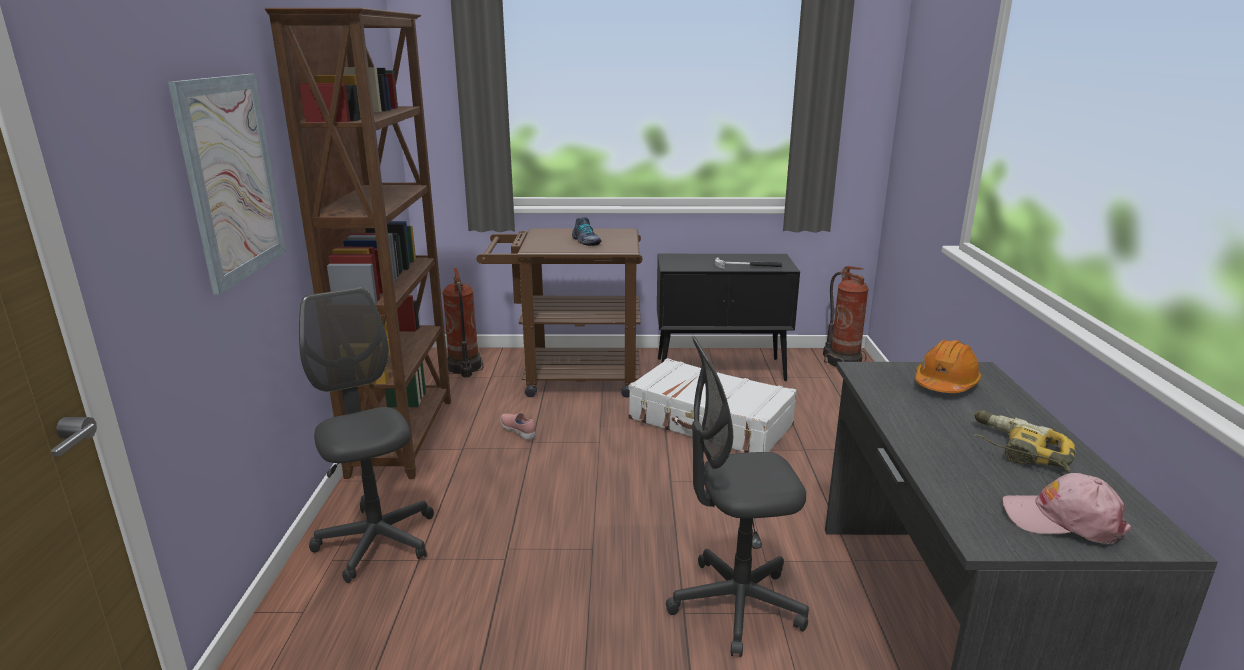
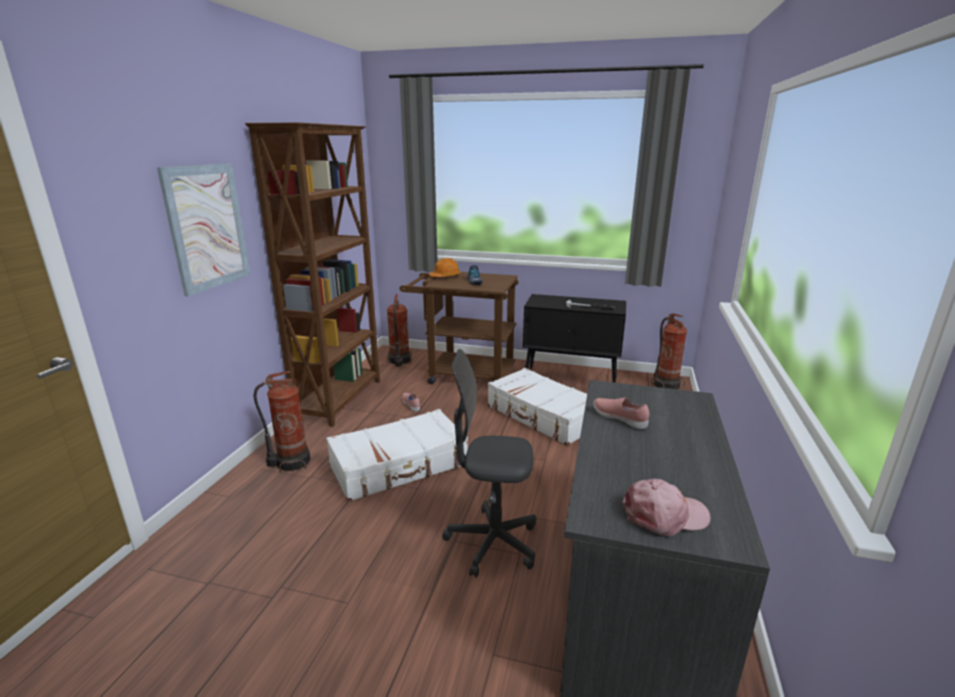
camera: 15 degrees right, 0 degrees up
grey office chair [299,287,434,583] -> fire extinguisher [254,371,311,472]
orange hard hat [915,340,982,393] -> orange hard hat moved to [429,258,461,277]
power drill [974,411,1076,473] -> none
pink cap [1002,473,1131,544] -> pink cap turned 135 degrees clockwise [622,479,711,536]
none -> white suitcase [326,409,468,502]
none -> pink shoe [594,398,649,429]

